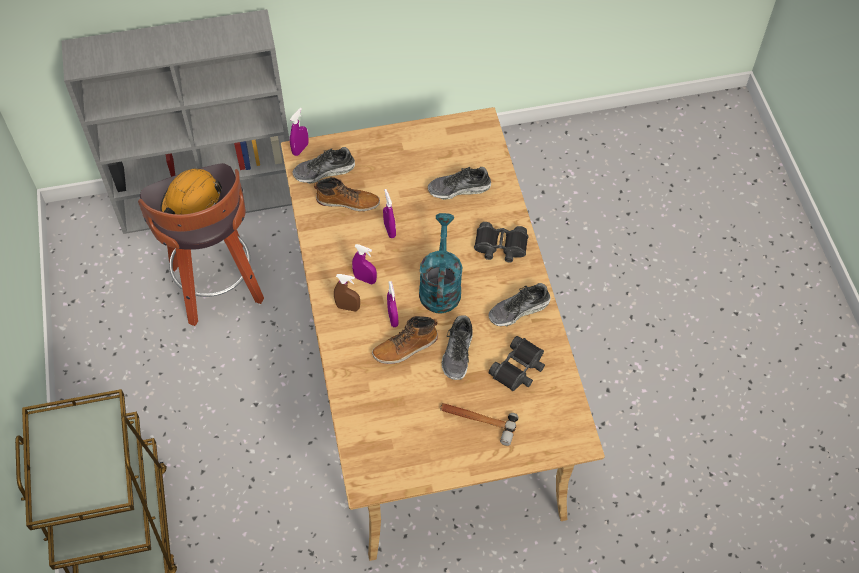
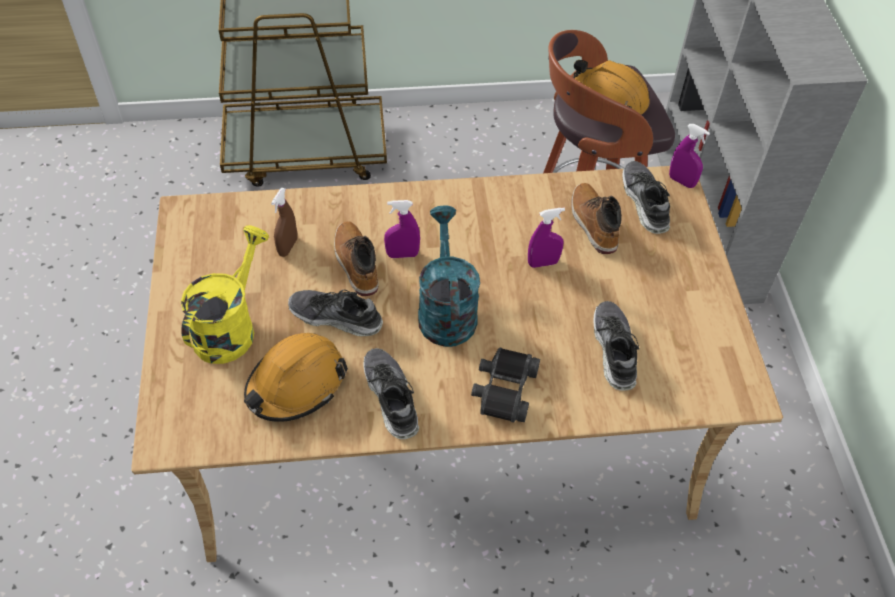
camera: 95 degrees right, 5 degrees down
boot [314,177,380,211] -> boot turned 150 degrees clockwise [571,183,622,254]
brown spray bottle [334,274,360,311] -> brown spray bottle moved to [271,188,297,257]
purple spray bottle [352,244,377,284] -> none
turquoise watering can [419,213,462,313] -> turquoise watering can turned 105 degrees counterclockwise [418,206,480,347]
hammer [440,403,518,446] -> yellow watering can [181,225,269,364]
black binoculars [489,336,545,391] -> orange hard hat [244,333,348,422]

